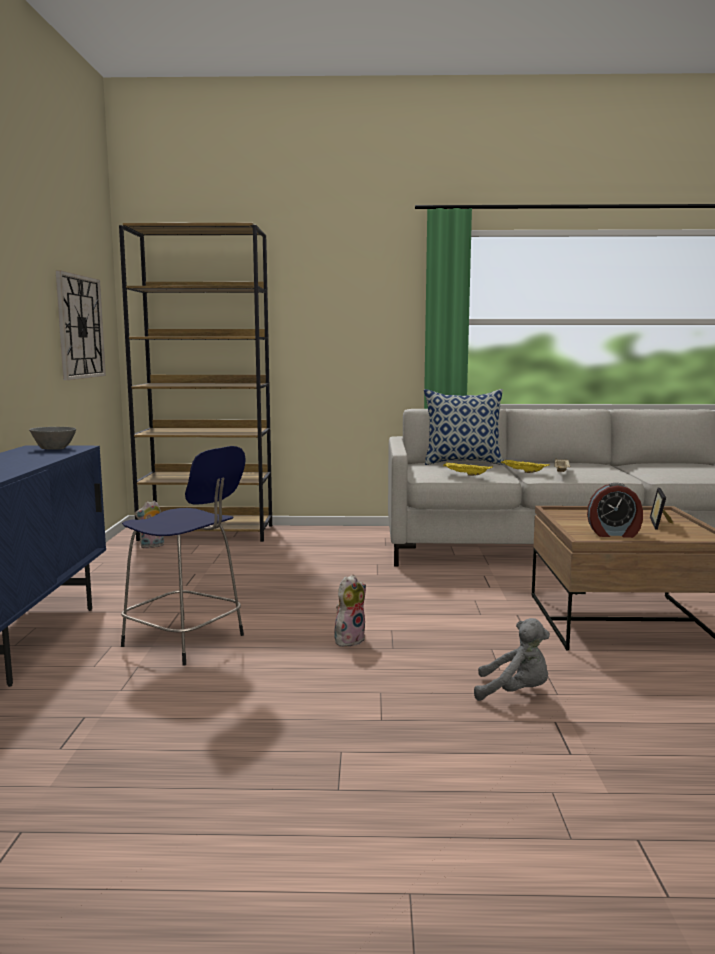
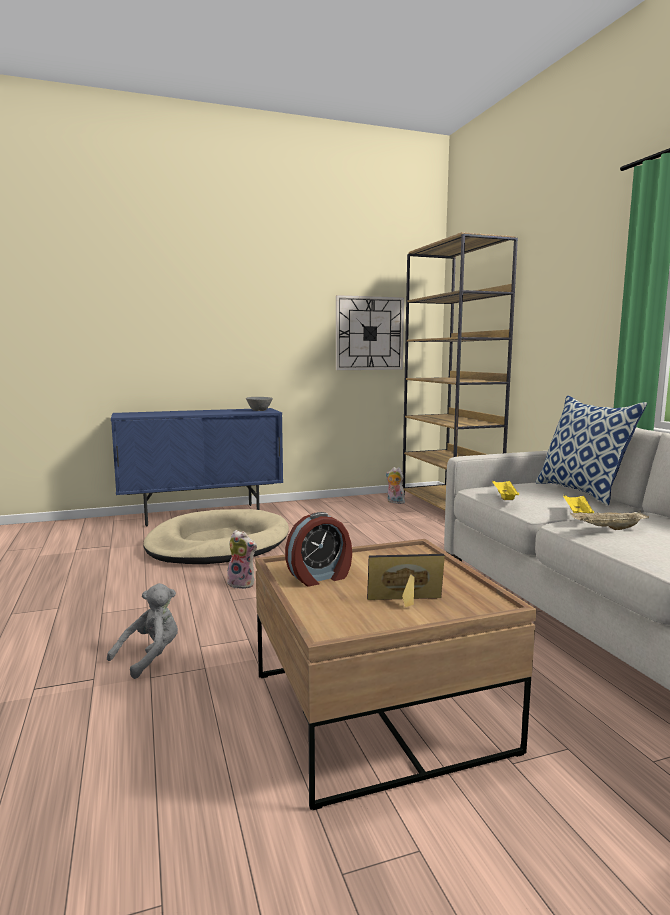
camera: 70 degrees right, 0 degrees up
blue stool [121,446,246,665] -> beige dog bed [143,509,289,564]
grey plush toy [474,618,550,701] -> grey plush toy turned 135 degrees counterclockwise [107,583,178,679]
alarm clock [587,483,643,538] -> alarm clock turned 105 degrees counterclockwise [285,512,352,586]

